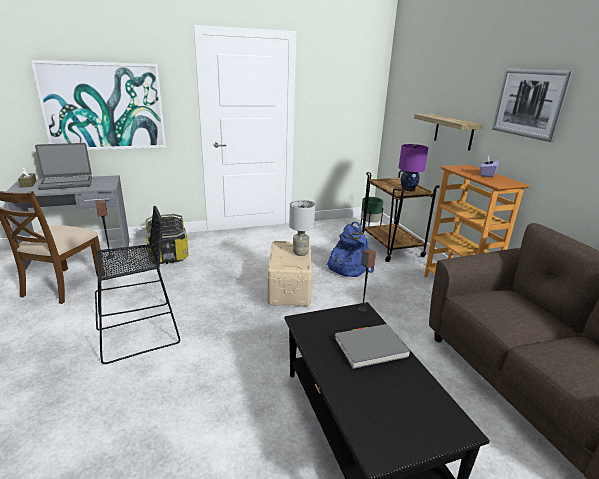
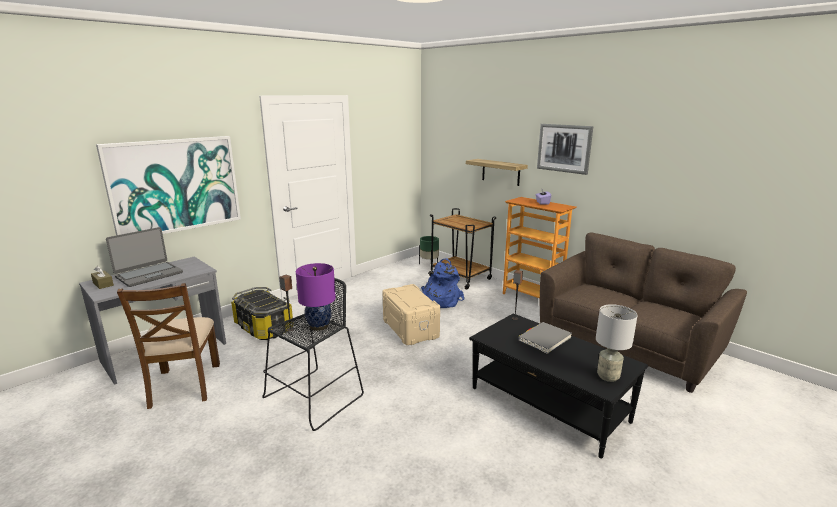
camera: 25 degrees left, 5 degrees down
grey table lamp [289,200,315,256] -> grey table lamp moved to [596,304,638,382]
purple table lamp [399,144,428,191] -> purple table lamp moved to [296,263,336,331]

